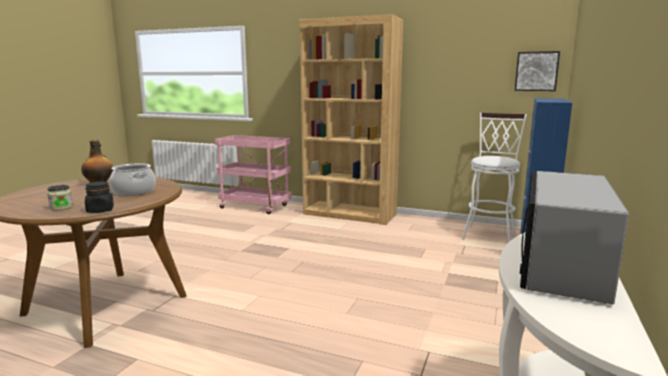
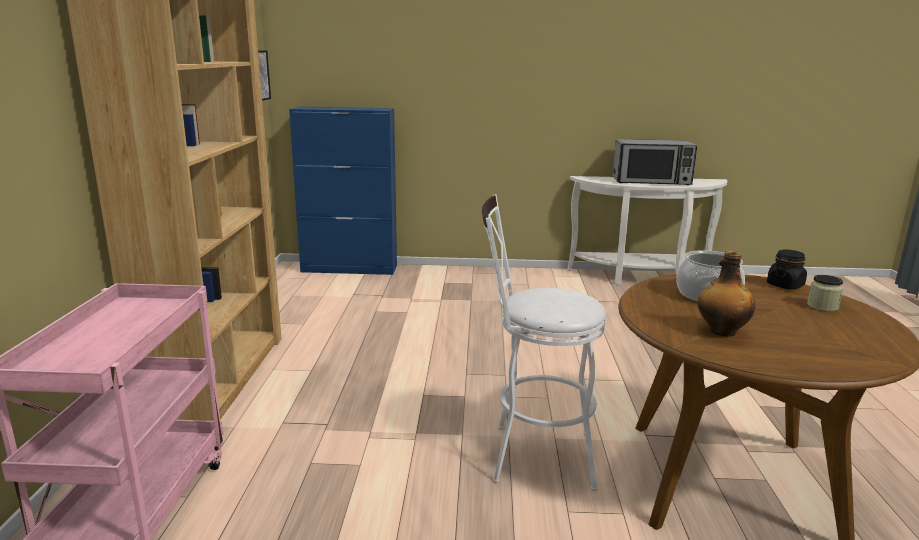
camera: 110 degrees left, 5 degrees up
white stool [462,112,527,243] -> white stool moved to [482,195,606,491]

